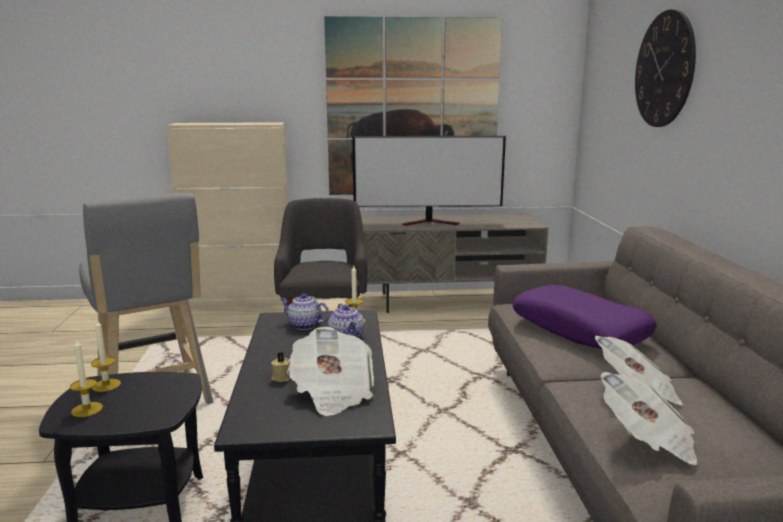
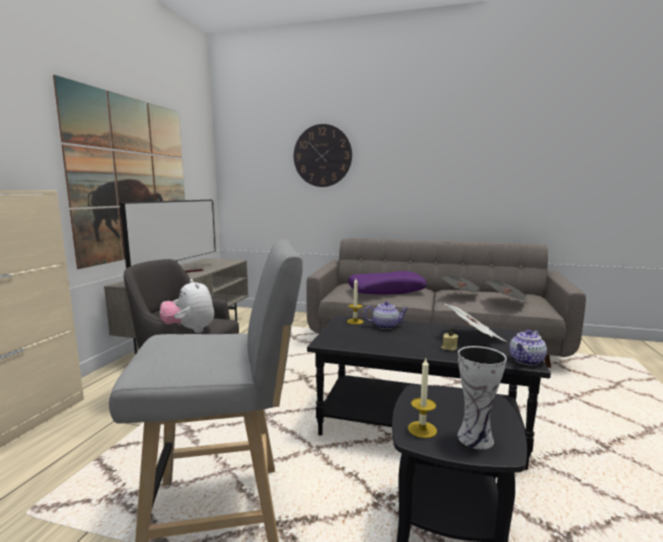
camera: 70 degrees left, 5 degrees down
candle [70,338,103,417] -> vase [457,346,507,449]
teapot [280,293,330,330] -> teapot moved to [510,330,547,366]
none -> plush toy [160,279,214,333]

